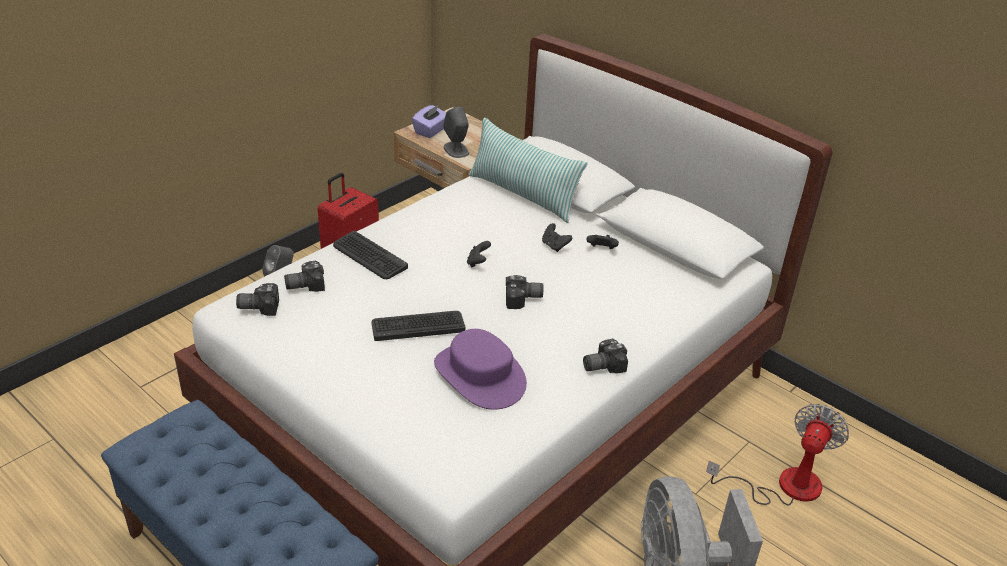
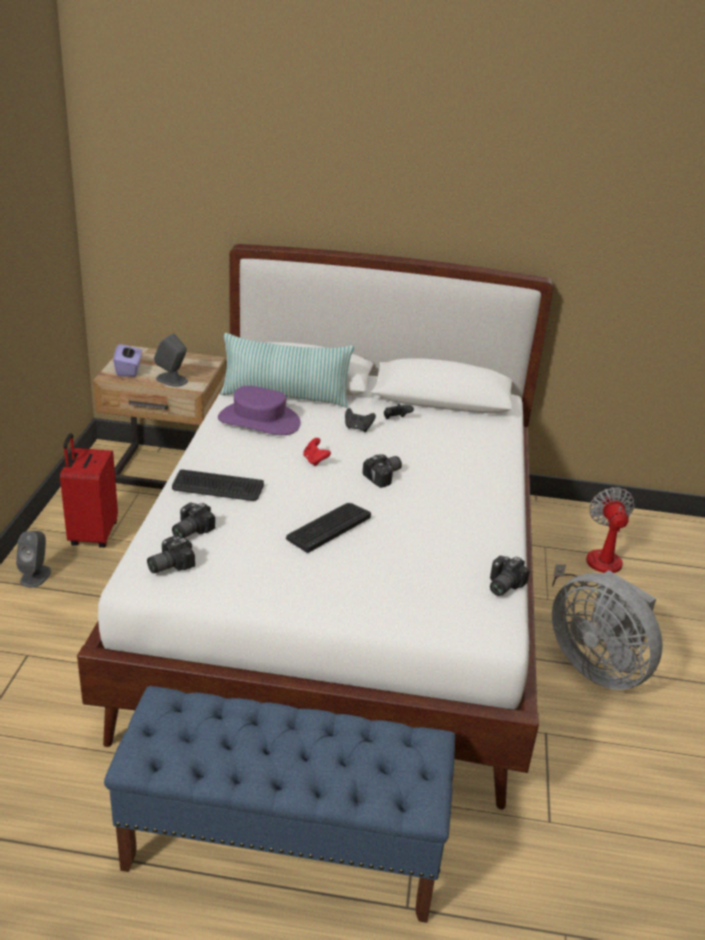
camera: 35 degrees left, 5 degrees down
purple hat [434,329,527,410] -> purple hat moved to [218,386,301,435]
black game controller [467,241,491,267] -> red game controller [303,438,331,466]
camera [583,339,628,373] -> camera moved to [490,556,530,596]

